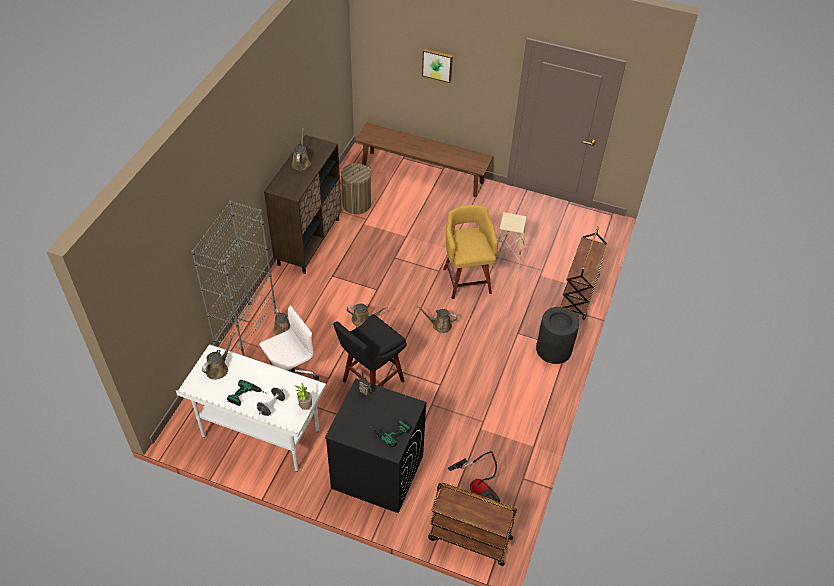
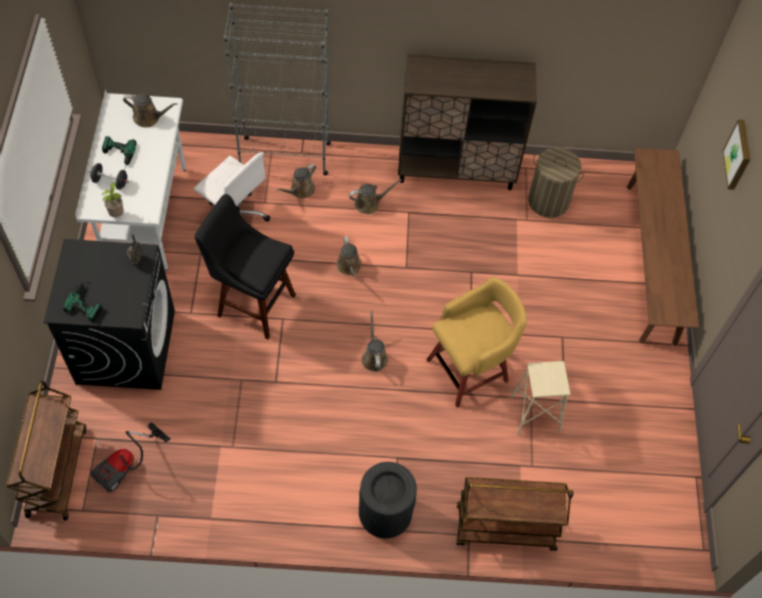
camera: 70 degrees right, 10 degrees up
brown watering can [291,128,311,171] -> brown watering can moved to [349,179,402,214]

